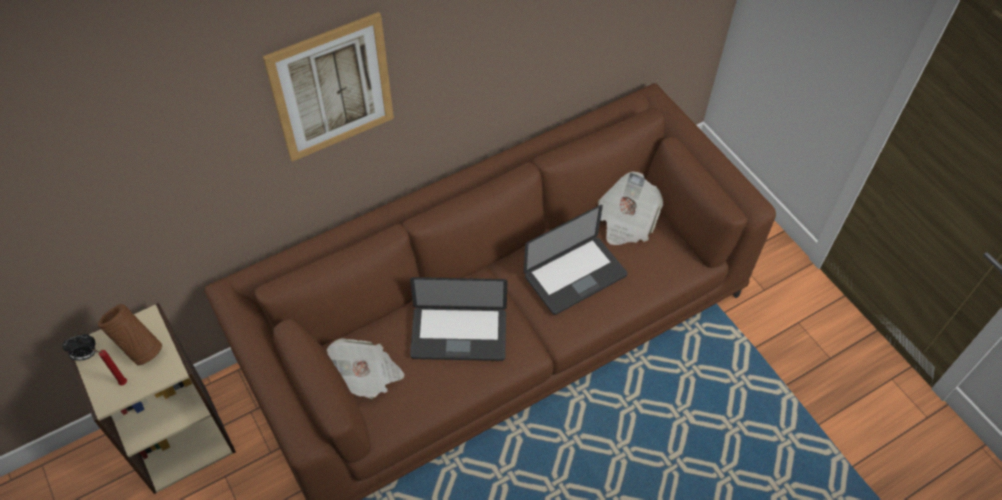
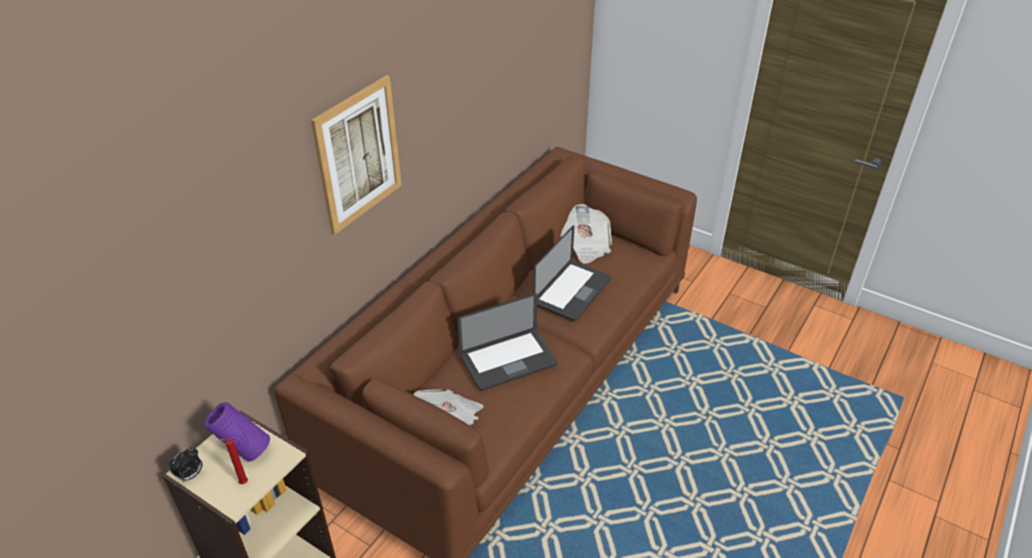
camera: 25 degrees left, 15 degrees down
brown vase [98,304,162,365] -> purple vase [204,402,270,462]

